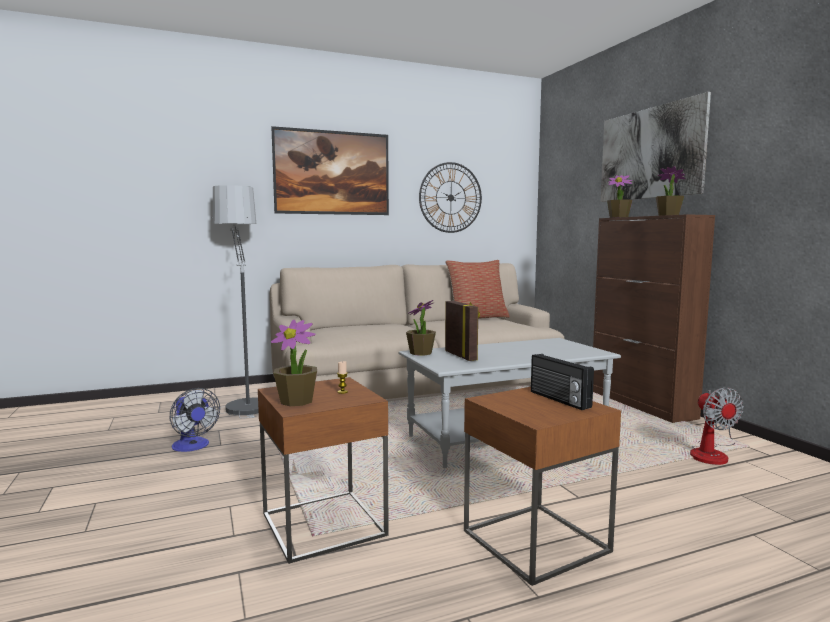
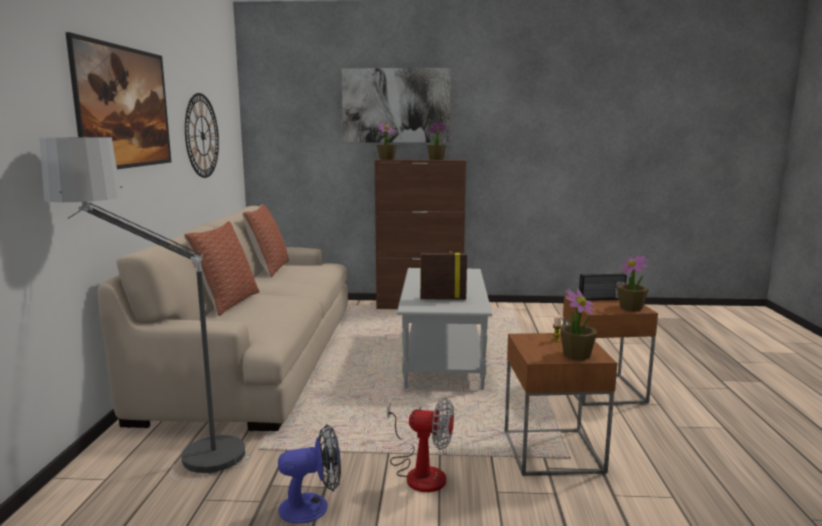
camera: 65 degrees left, 5 degrees up
potted plant [406,300,436,356] -> potted plant moved to [617,255,649,311]
fan [690,387,744,465] -> fan moved to [387,398,454,492]
none -> pillow [184,221,259,316]

